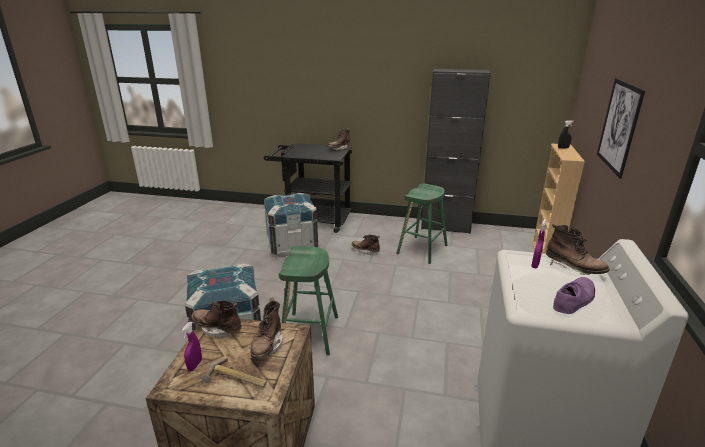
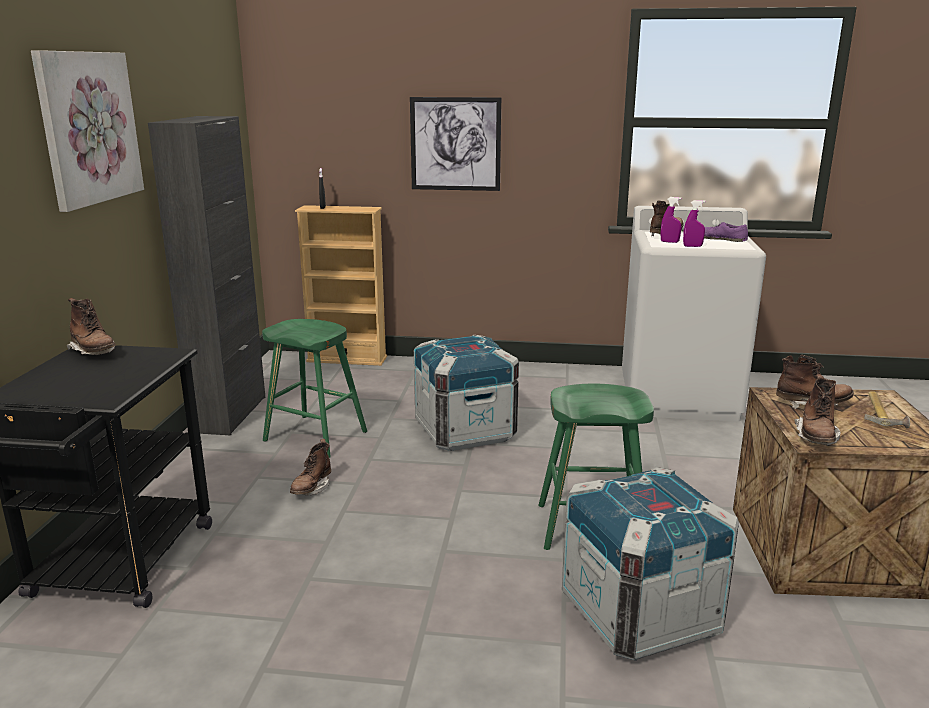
camera: 95 degrees left, 5 degrees down
purple spray bottle [181,322,202,371] -> purple spray bottle moved to [683,200,705,247]
crate [264,193,318,256] -> crate moved to [414,335,519,451]
none -> picture [31,50,144,212]

